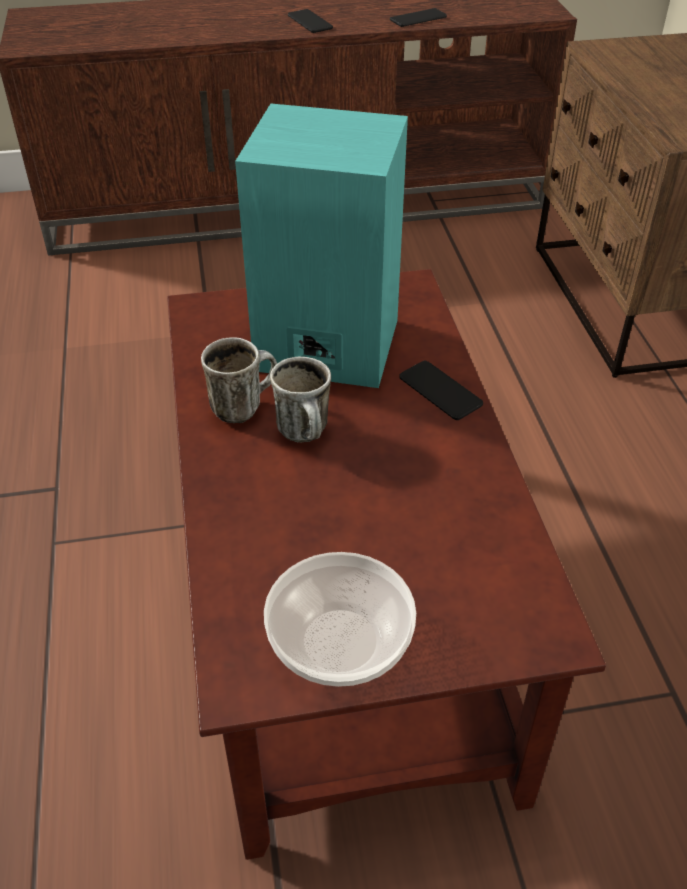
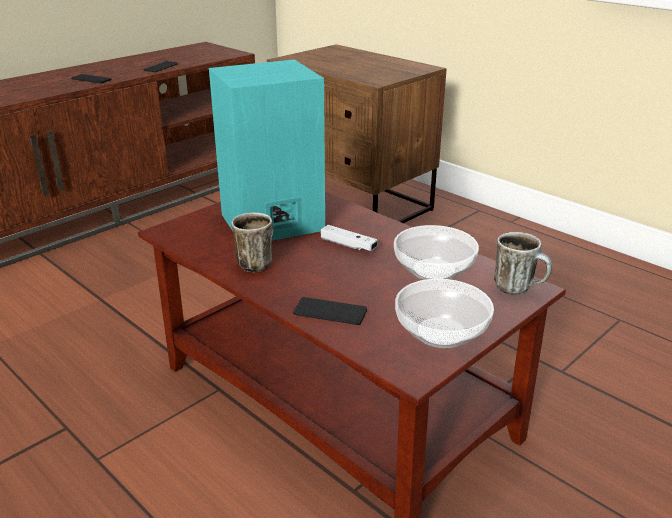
camera: 35 degrees left, 15 degrees down
mug [270,357,331,442] -> mug moved to [494,232,552,295]
phone [399,360,483,420] -> phone moved to [293,297,367,325]
none -> white game controller [321,225,377,251]
none -> bowl [394,225,479,280]

